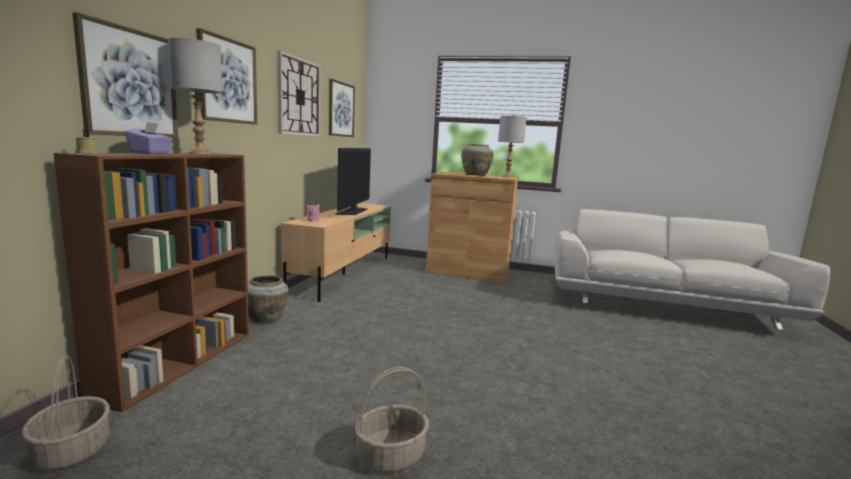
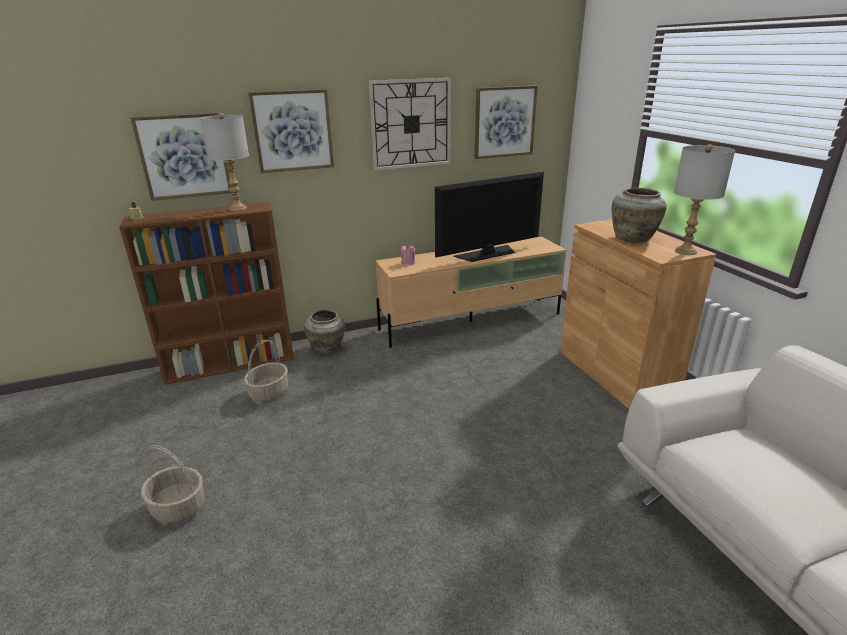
camera: 55 degrees right, 15 degrees up
basket [22,356,110,471] -> basket moved to [244,340,288,402]
purple tissue box [125,122,173,154] -> none

